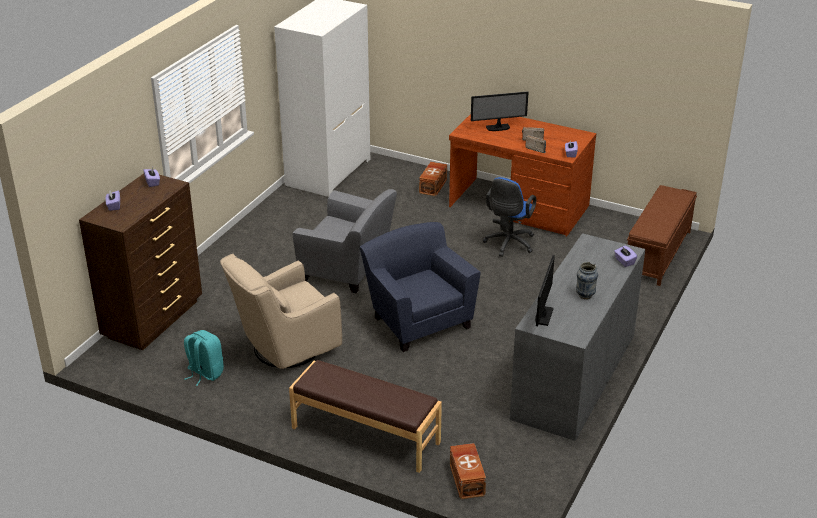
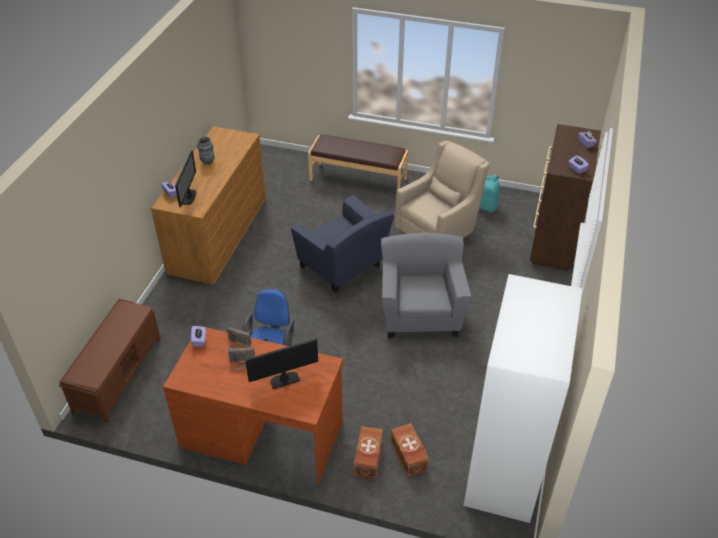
camera: 170 degrees right, 10 degrees up
grey armchair [292,189,397,293] -> grey armchair turned 75 degrees clockwise [381,233,471,338]
brown storage box [450,443,486,499] -> brown storage box moved to [391,423,429,477]
grey dresser [510,233,645,441] -> brown dresser [151,126,266,285]
monitor [535,255,555,326] -> monitor moved to [175,150,196,207]

